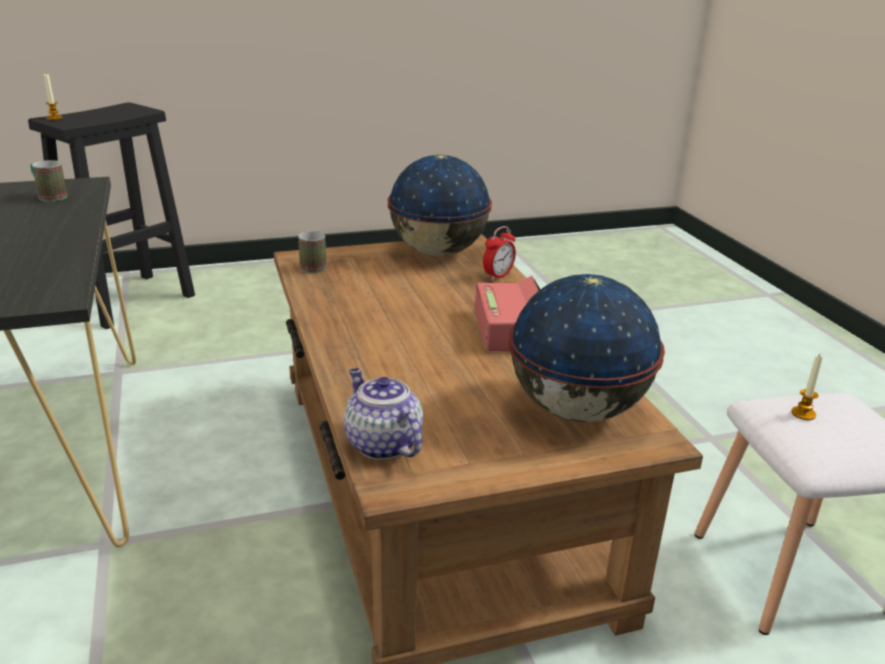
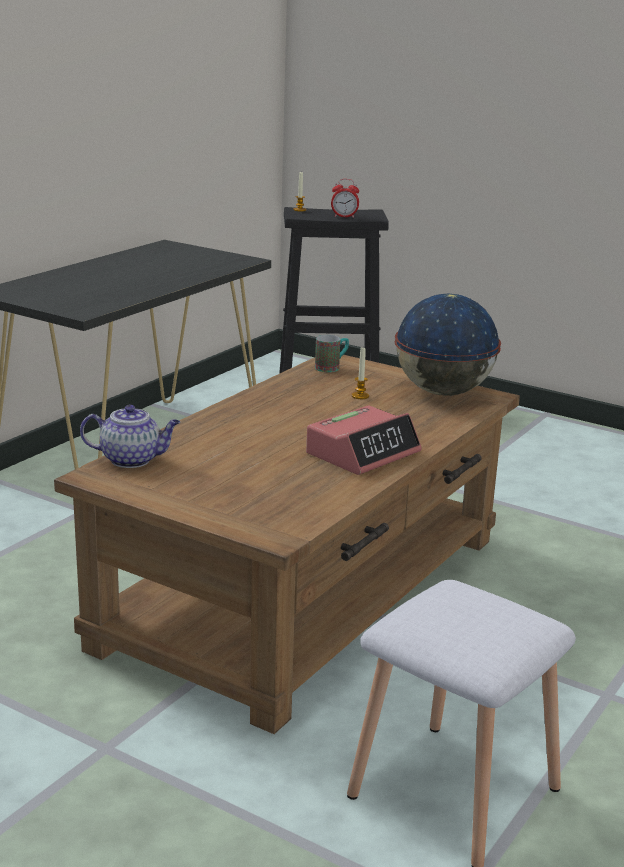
camera: 50 degrees right, 5 degrees down
mug [30,160,68,202] -> none
teapot [344,368,423,460] -> teapot turned 75 degrees clockwise [80,405,180,468]
alarm clock [483,226,516,281] -> alarm clock moved to [331,179,359,218]
globe [508,274,665,422] -> none
candle [791,354,823,420] -> candle moved to [352,348,369,399]

